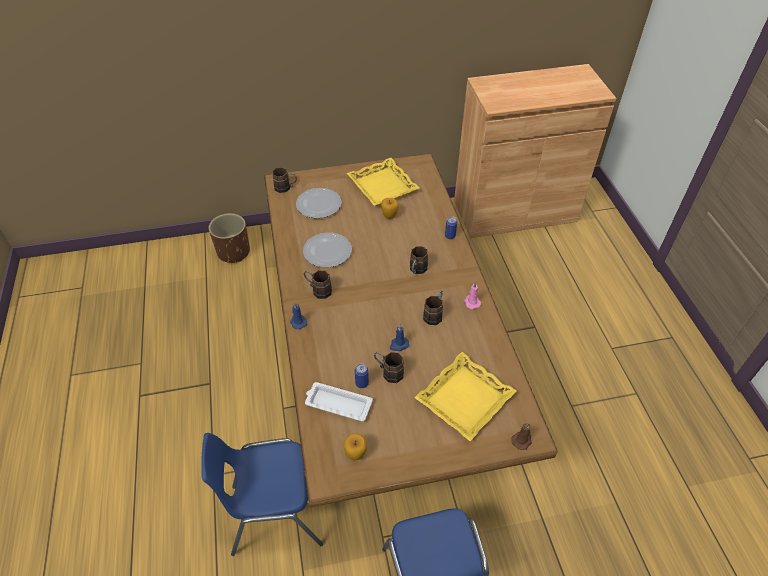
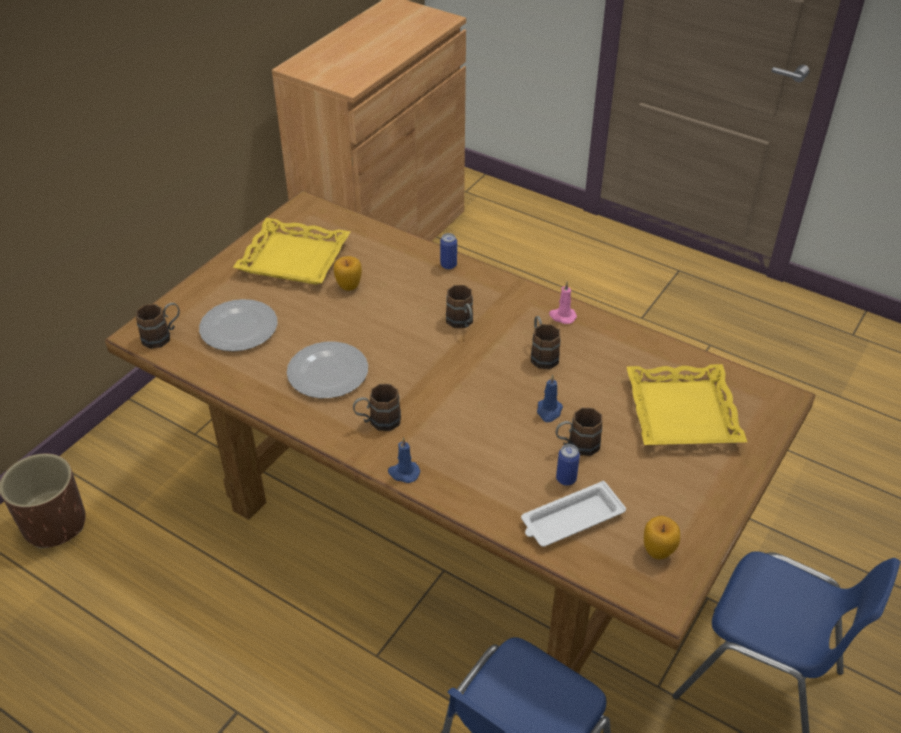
camera: 45 degrees left, 5 degrees down
brown candle [511,423,532,450] -> none

